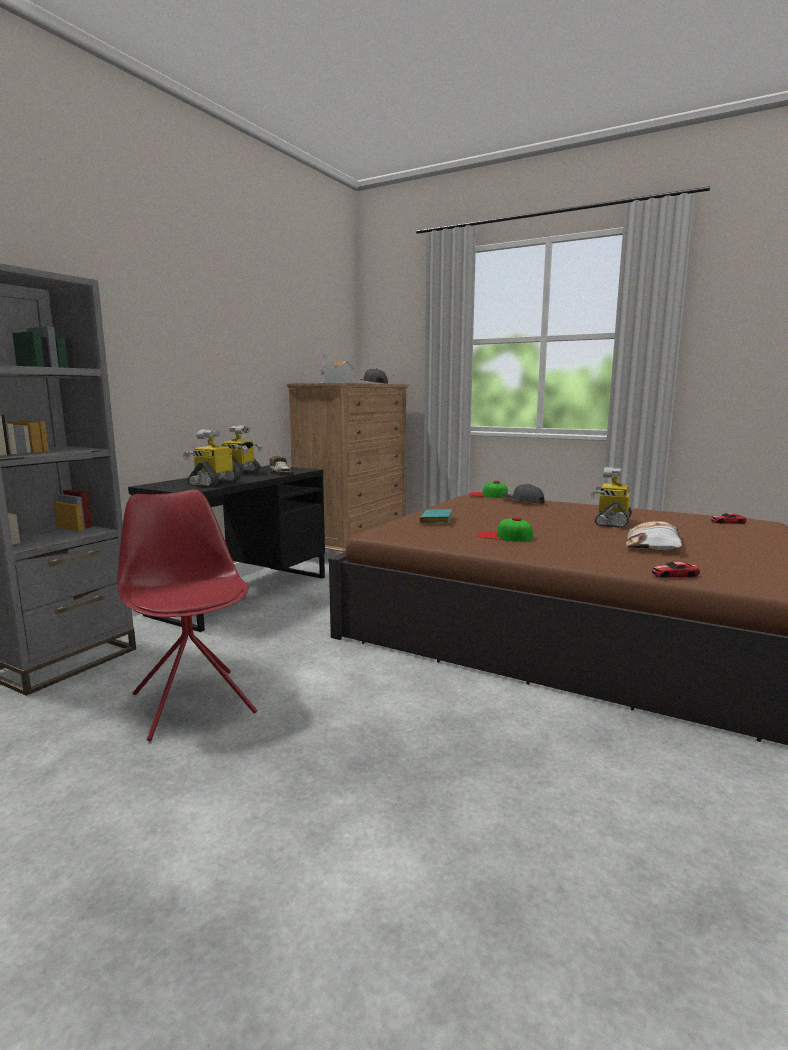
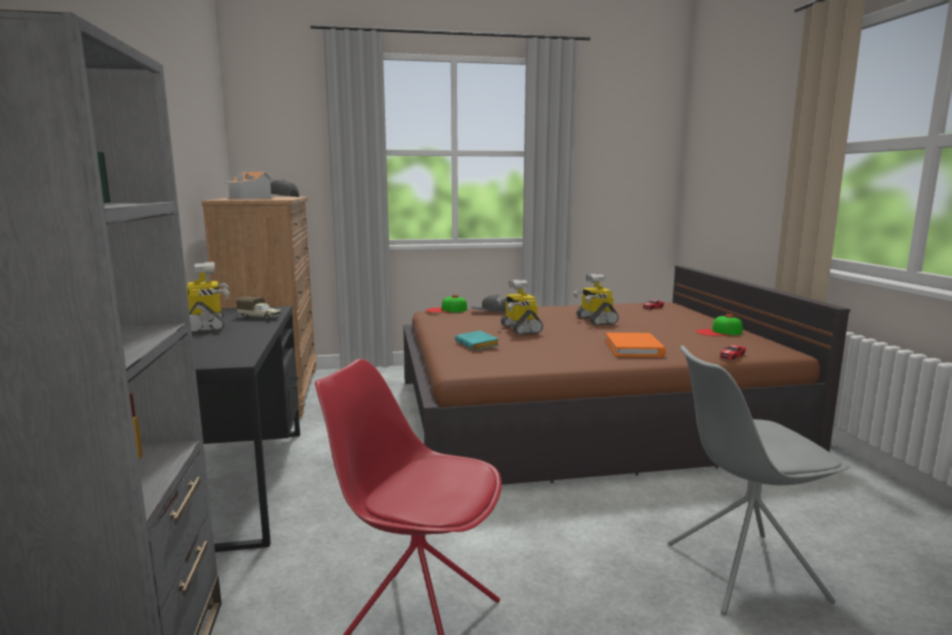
camera: 40 degrees left, 0 degrees up
toy robot [183,429,241,487] -> toy robot moved to [497,280,543,335]
cap [476,516,533,542] -> cap moved to [696,314,743,336]
pillow [626,521,682,551] -> none
none -> orange book [605,333,666,357]
none -> grey chair [668,346,850,615]

